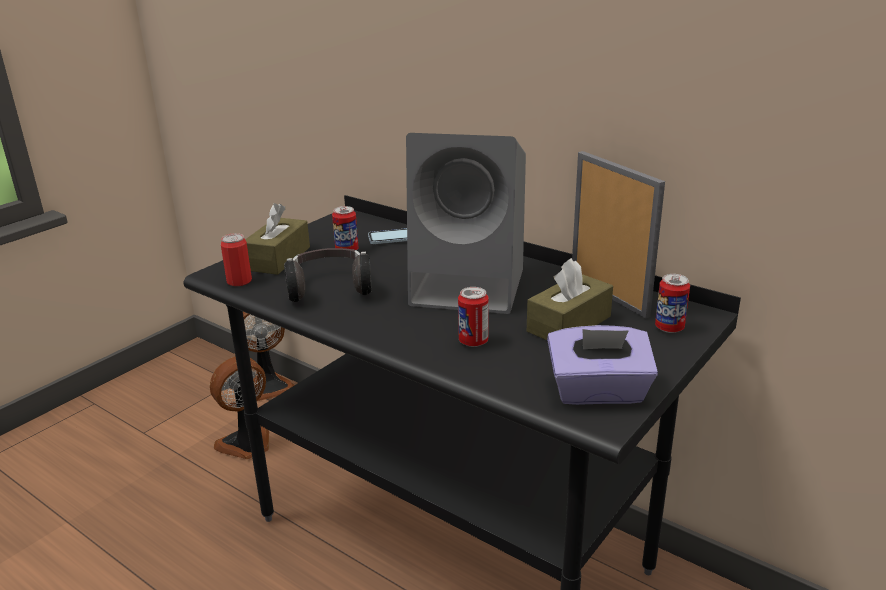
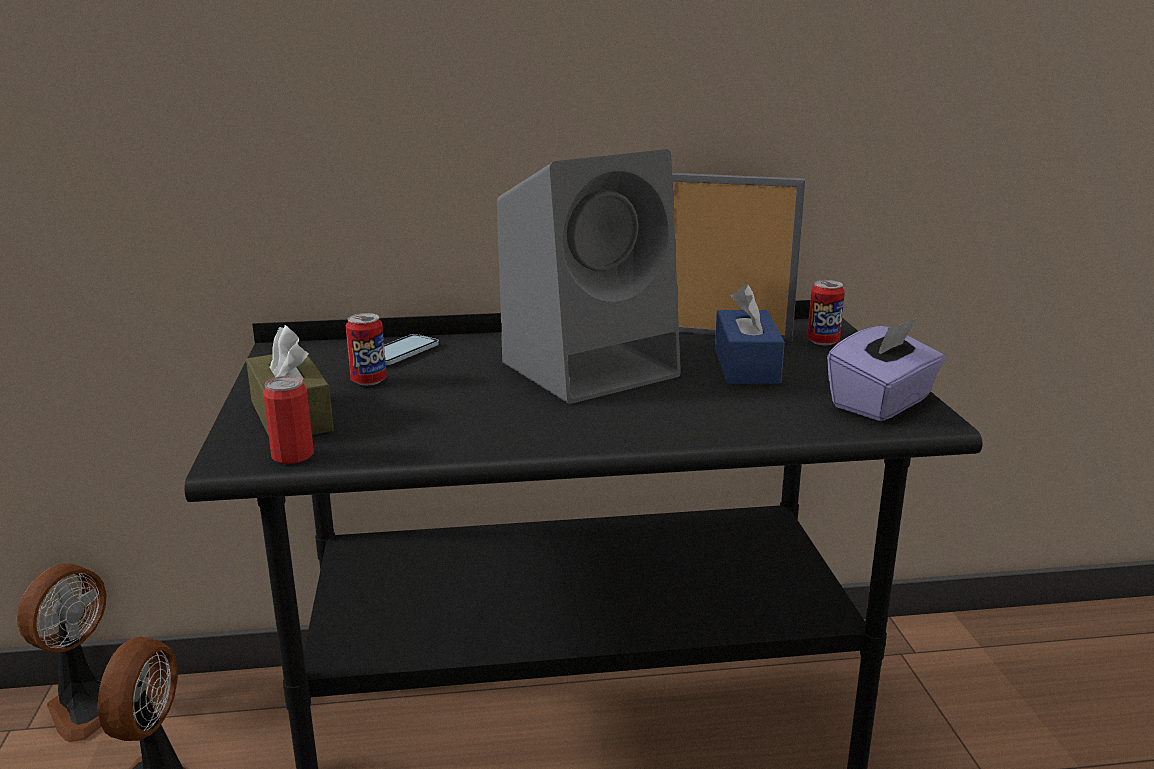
camera: 45 degrees left, 5 degrees down
headphones [284,248,371,302] -> none
can [458,287,489,347] -> none
brown tissue box [527,258,613,340] -> blue tissue box [715,284,785,384]

